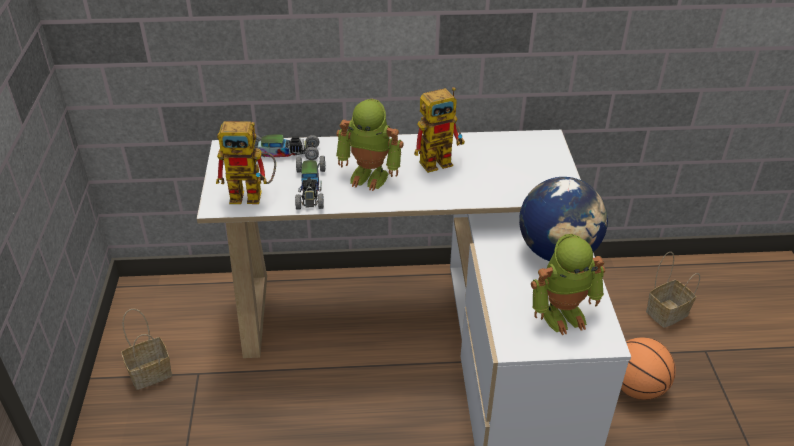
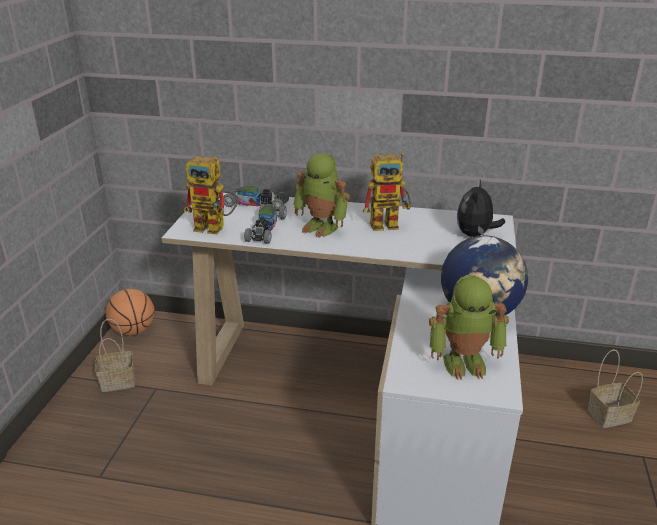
camera: 15 degrees right, 10 degrees down
basketball [621,337,676,400] -> basketball moved to [106,289,155,336]
none -> plush toy [457,180,505,237]

